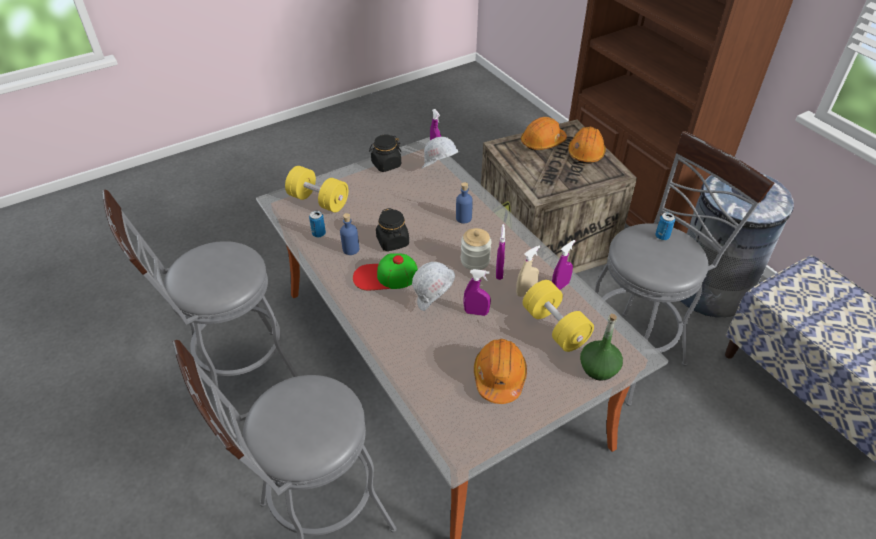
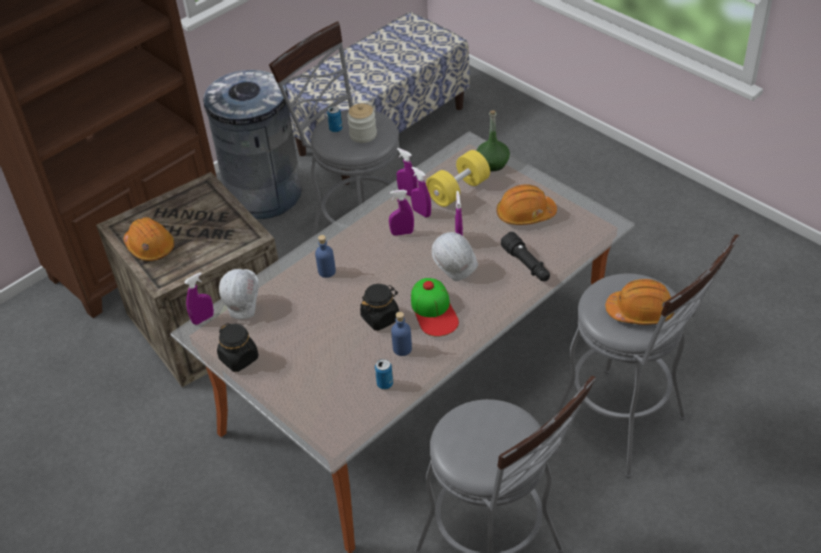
camera: 100 degrees left, 0 degrees up
yellow dumbbell [285,166,348,213] -> none
jar [461,228,492,270] -> jar moved to [347,103,377,143]
beige spray bottle [516,246,540,297] -> purple spray bottle [411,167,431,217]
orange hard hat [568,127,606,164] -> orange hard hat moved to [605,279,674,325]
none -> black flashlight [501,232,550,281]

